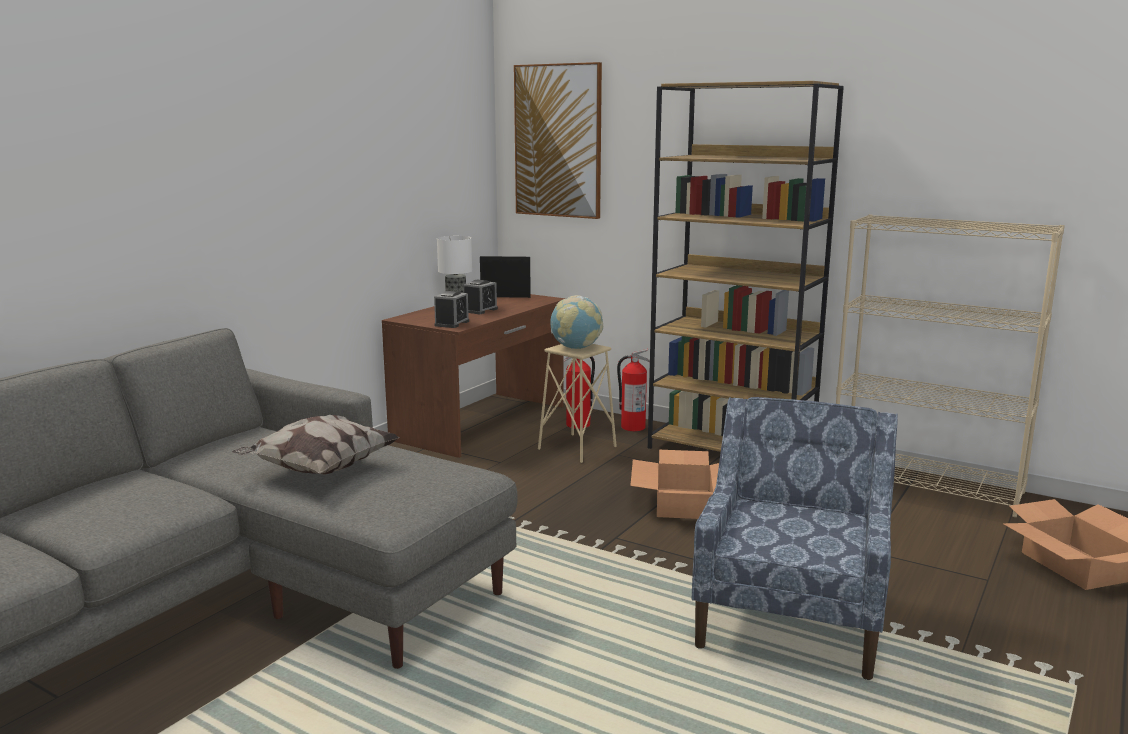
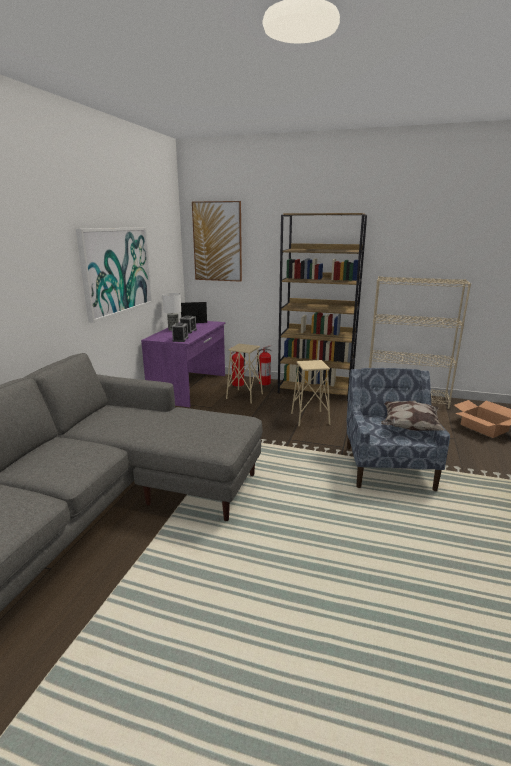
camera: 15 degrees left, 5 degrees up
pillow [232,415,400,475] -> pillow moved to [381,400,445,431]
brown desk [382,294,566,458] -> purple desk [141,321,226,407]
globe [550,295,603,349] -> none
cardboard box [630,450,719,519] -> beige stool [291,360,330,427]
none -> picture [76,227,153,323]

